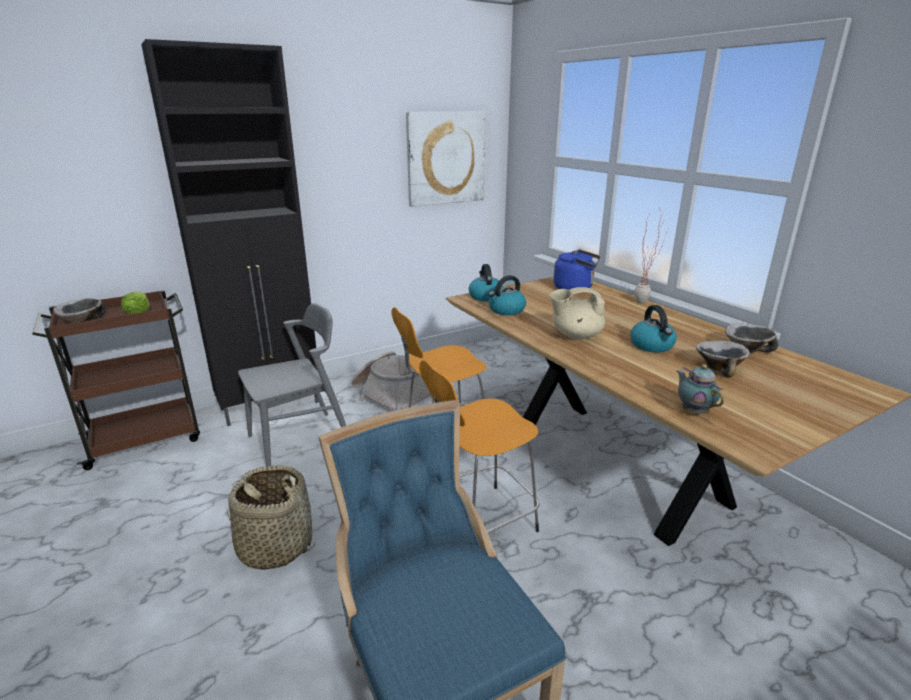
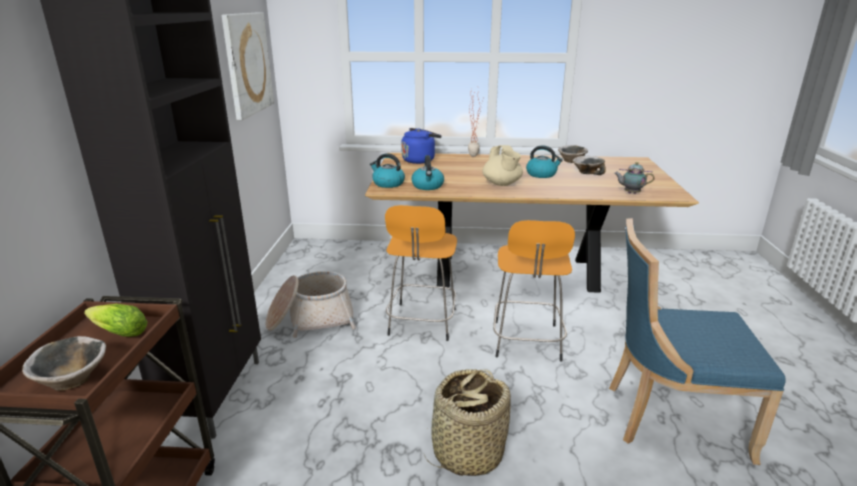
camera: 55 degrees left, 0 degrees up
grey chair [238,303,346,467] -> none
beige teapot [550,287,605,340] -> beige teapot turned 45 degrees counterclockwise [482,145,523,186]

